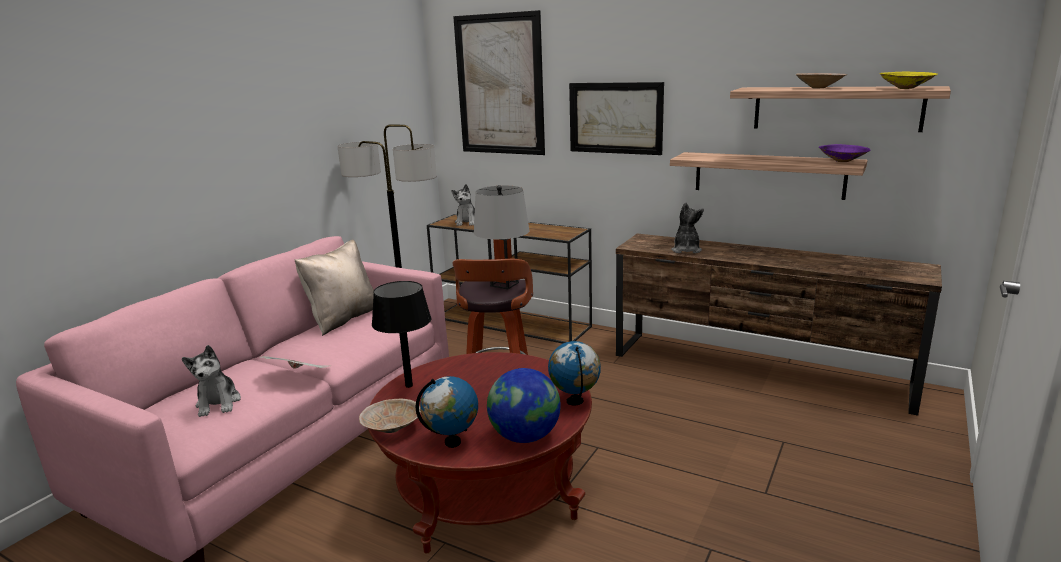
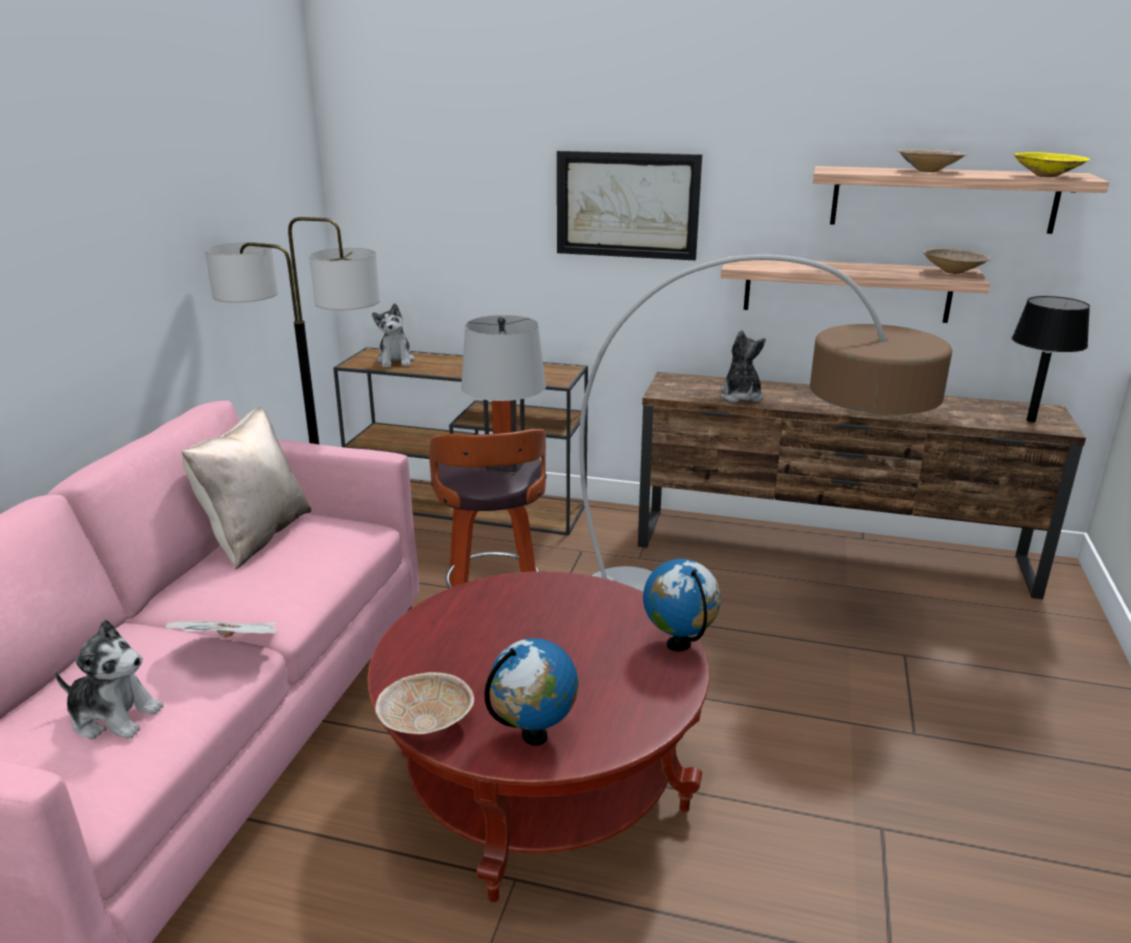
camera: 15 degrees left, 5 degrees up
plush toy [182,345,241,417] -> plush toy turned 45 degrees counterclockwise [54,619,164,739]
black table lamp [372,281,432,388] -> black table lamp moved to [1012,296,1090,422]
picture [453,10,545,155] -> none
globe [487,368,561,443] -> none
purple bowl [819,144,871,162] -> beige bowl [923,248,991,274]
none -> floor lamp [579,254,952,591]

